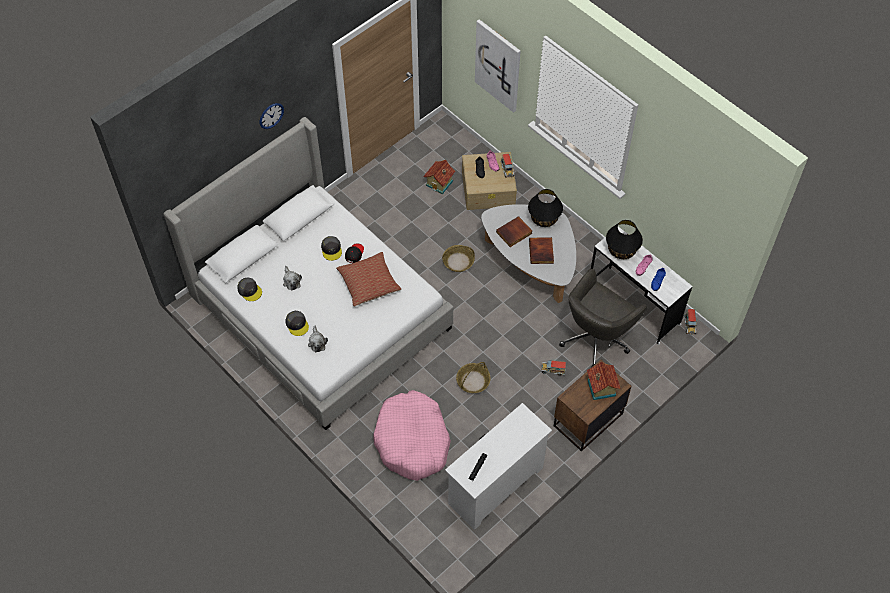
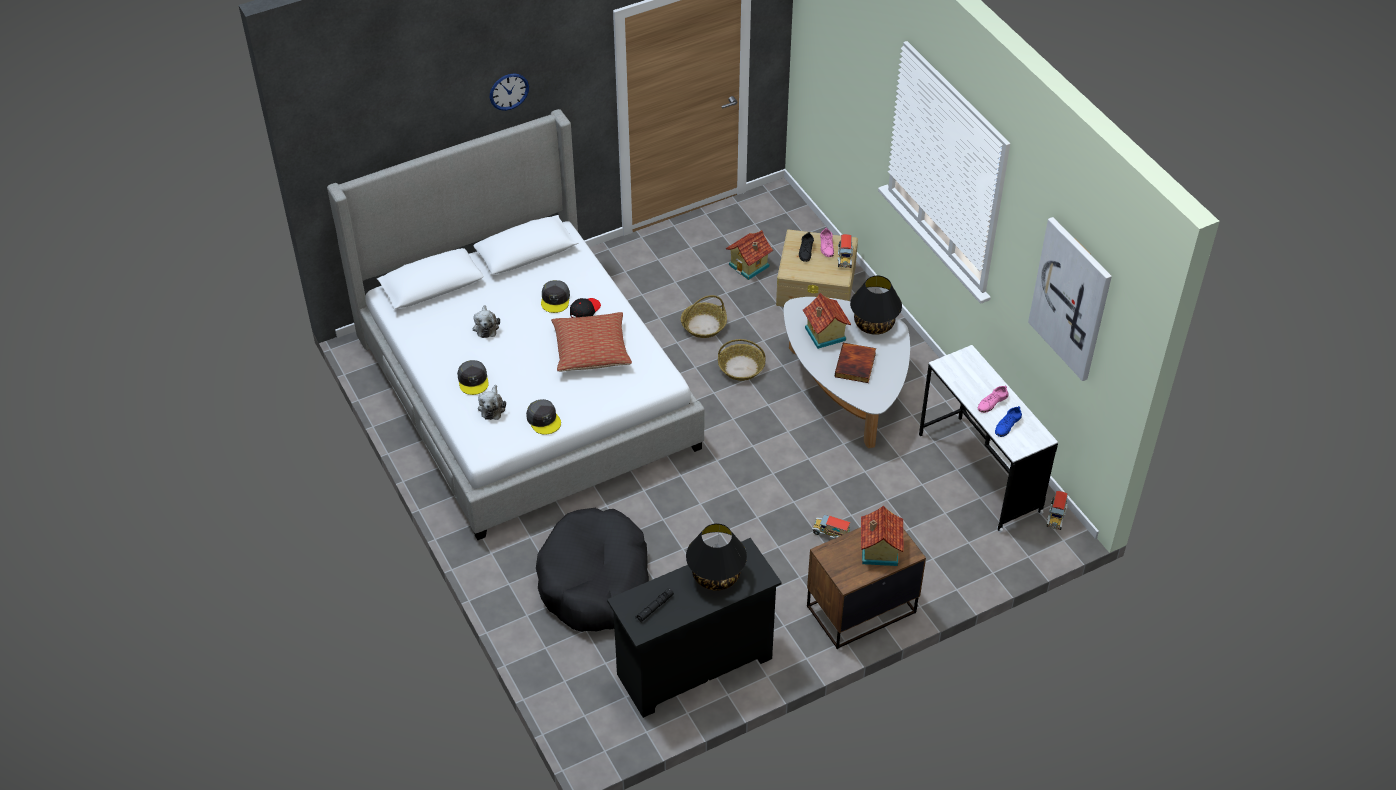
camera: 15 degrees right, 10 degrees down
grey cap [237,278,262,301] -> grey cap moved to [526,399,561,435]
pink dog bed [373,390,451,481] -> black dog bed [536,508,649,632]
white dresser [445,403,552,530] -> black dresser [607,538,782,718]
basket [456,362,491,393] -> basket moved to [681,295,727,338]
picture [475,19,521,112] -> picture moved to [1028,217,1112,381]
book [496,216,532,247] -> toy house [803,293,851,349]
grey office chair [559,269,647,368] -> none
black table lamp [606,220,643,259] -> black table lamp moved to [686,523,747,591]

